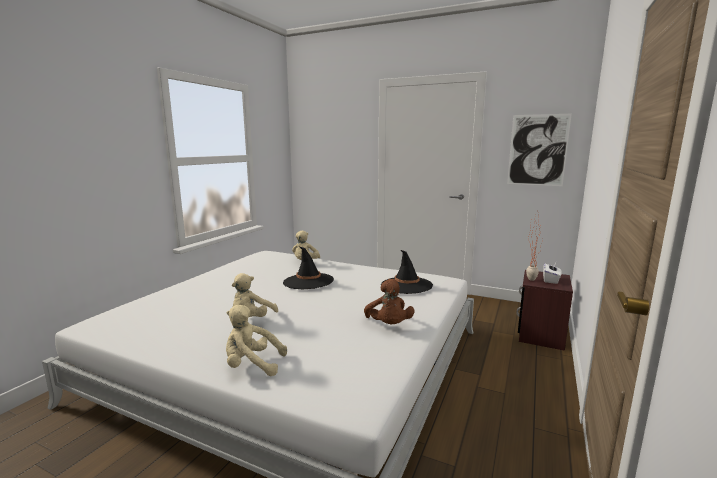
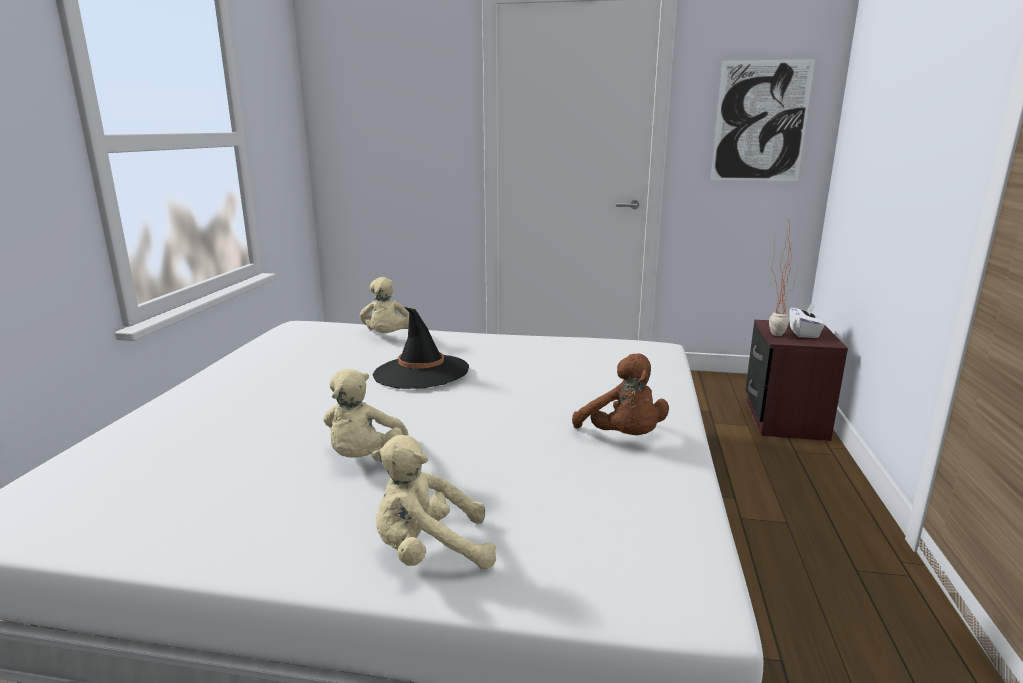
camera: 15 degrees left, 5 degrees up
black hat [381,250,433,294] -> none

